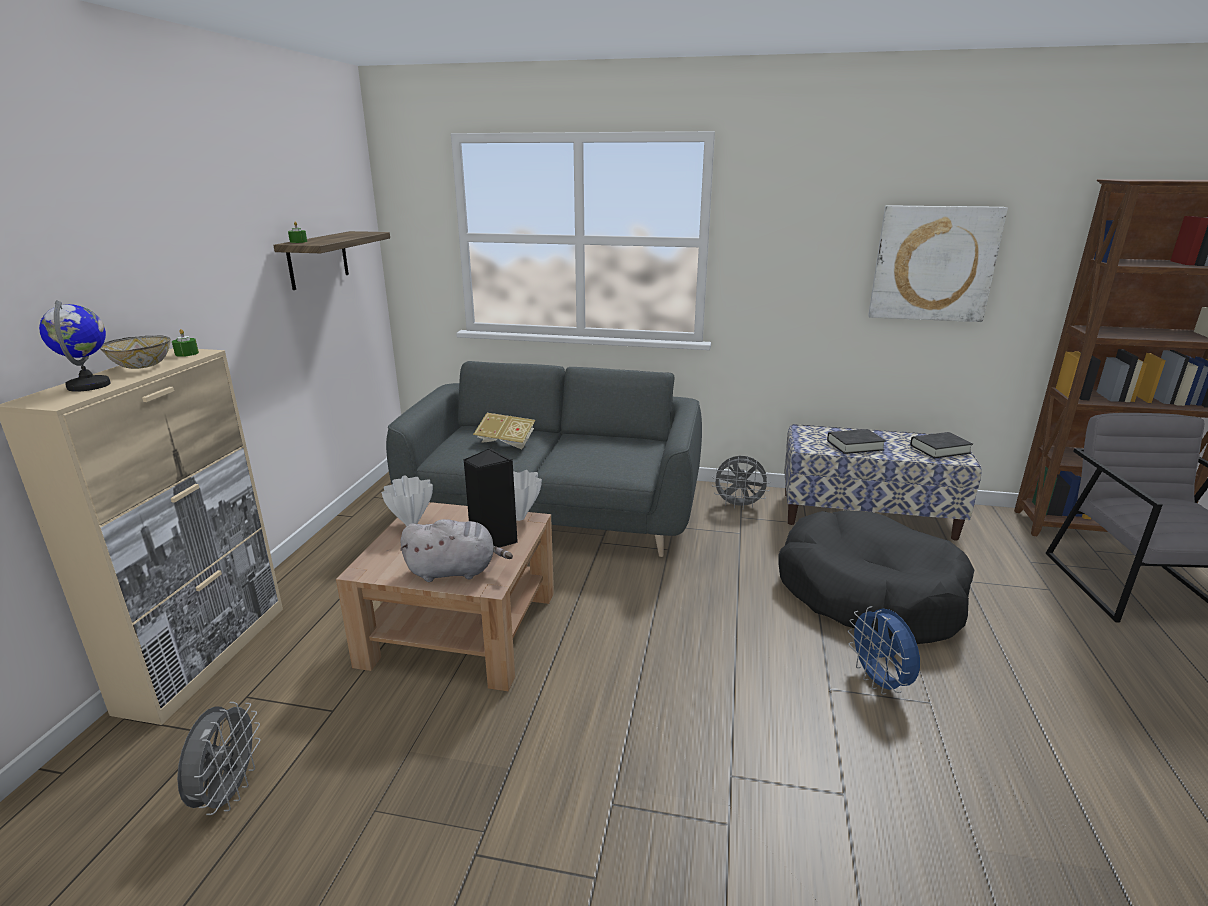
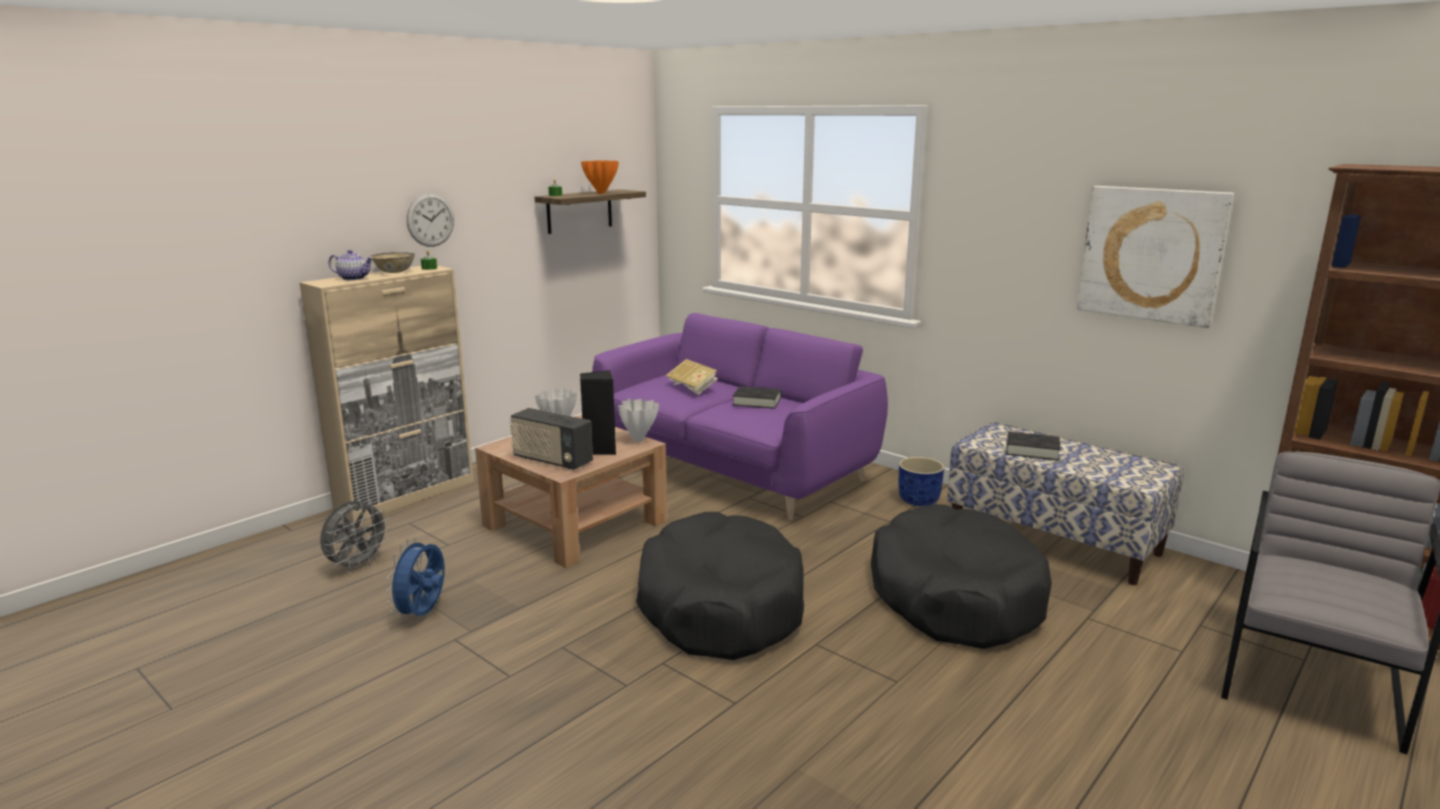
camera: 30 degrees right, 5 degrees down
globe [39,300,110,392] -> teapot [329,250,374,280]
grey sofa [386,361,702,557] -> purple sofa [592,313,888,520]
grey plush toy [400,519,513,582] -> radio [510,408,593,470]
grey fan [712,456,771,510] -> blue planter [898,457,944,506]
blue fan [848,606,920,695] -> blue fan moved to [385,537,445,619]
black book [910,432,973,459] -> black book moved to [733,386,781,409]
none -> wall clock [406,193,454,247]
none -> orange vase [581,160,619,194]
none -> black dog bed [636,512,804,660]

